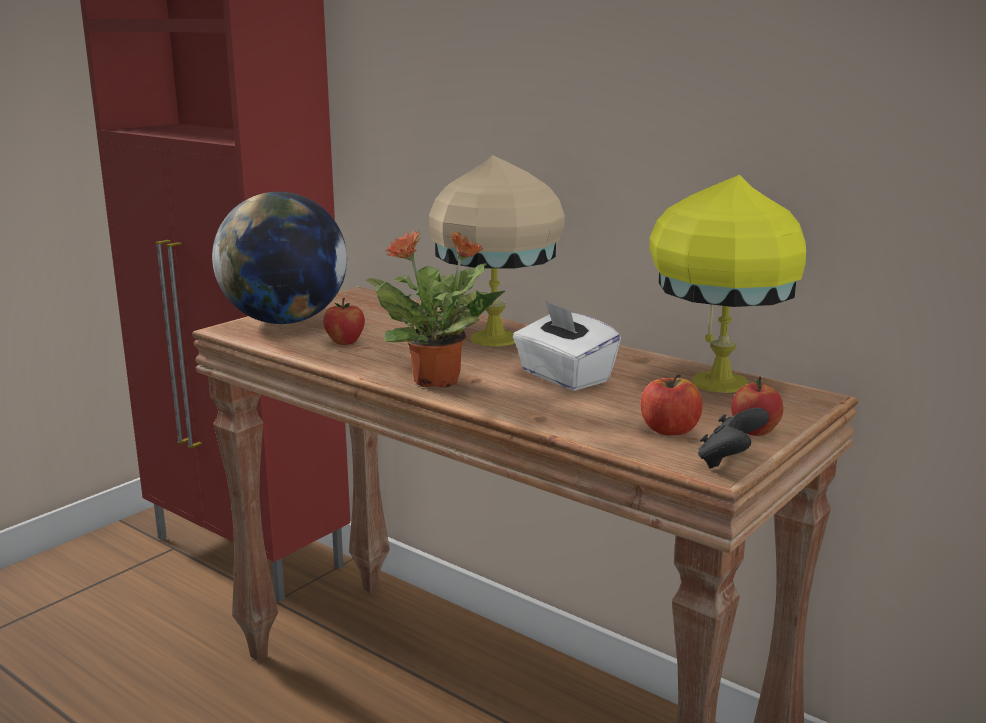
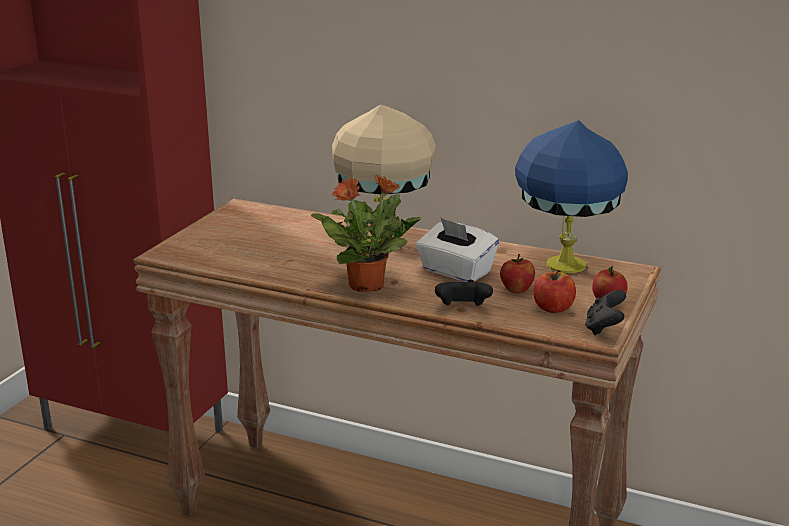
camera: 15 degrees left, 5 degrees up
globe [212,192,347,324] -> none
apple [323,298,365,345] -> apple moved to [500,254,535,294]
yellow table lamp [649,175,806,393] -> blue table lamp [515,120,628,273]
none -> black game controller [435,280,493,306]

